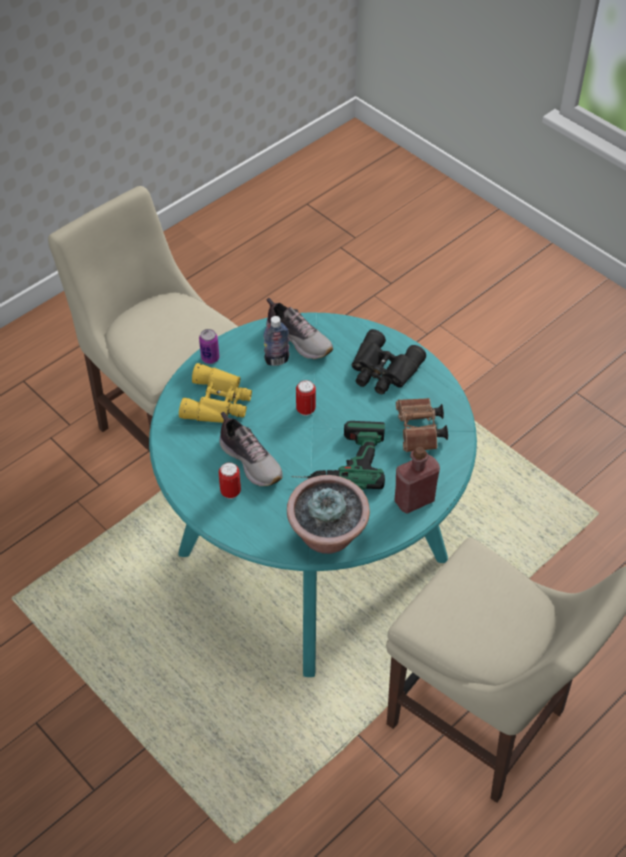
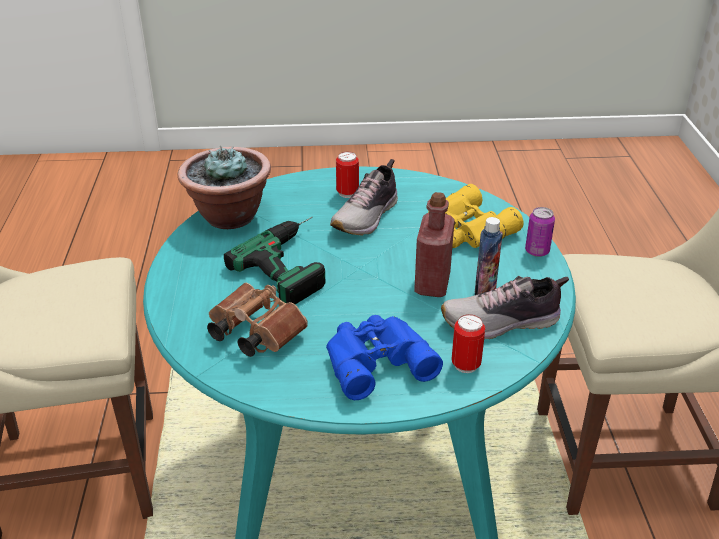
camera: 130 degrees right, 15 degrees down
shoe [219,411,283,486] -> shoe turned 60 degrees counterclockwise [330,159,398,235]
can [296,380,316,416] -> can moved to [452,314,485,373]
black binoculars [352,329,426,395] -> blue binoculars [326,315,443,400]
red bottle [395,447,440,514] -> red bottle moved to [414,192,455,297]

